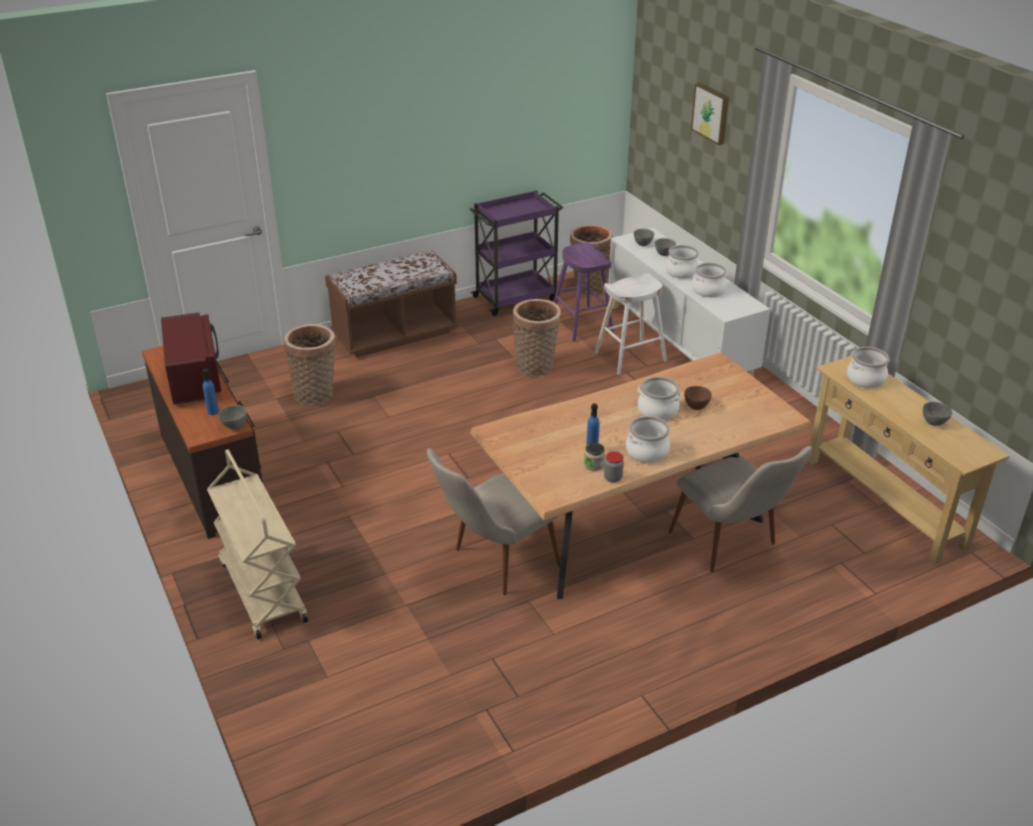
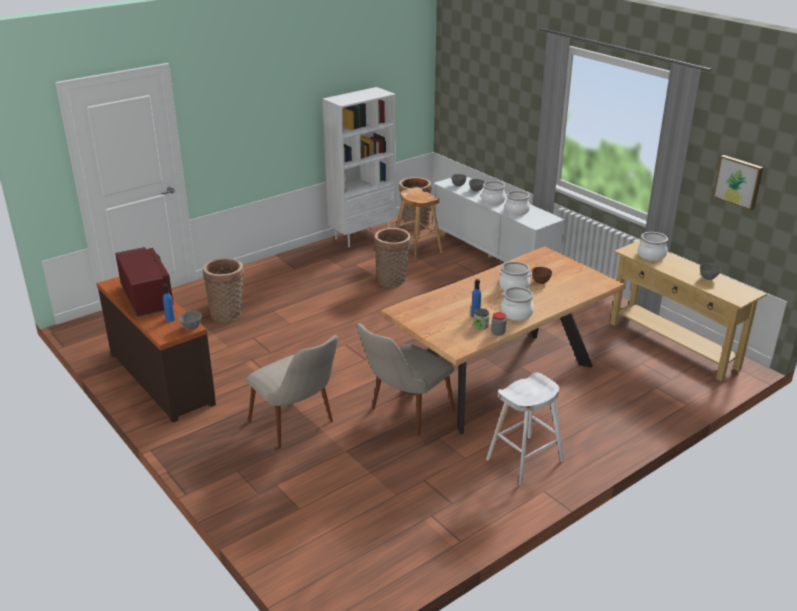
camera: 10 degrees left, 5 degrees down
beige cart [207,450,308,639] -> none
brown bench [325,251,458,357] -> none
purple cart [469,190,563,316] -> white bookcase [322,87,396,247]
purple stool [554,242,614,342] -> brown stool [396,187,443,261]
white stool [594,273,667,375] -> white stool moved to [486,372,564,486]
beige chair [669,446,812,572] -> beige chair moved to [246,335,338,449]
picture [691,83,729,145] -> picture moved to [713,155,763,210]

